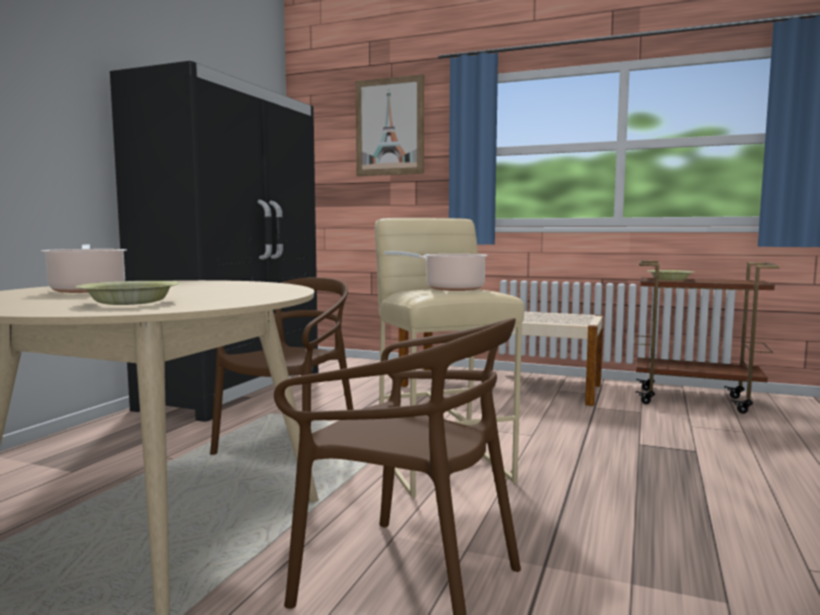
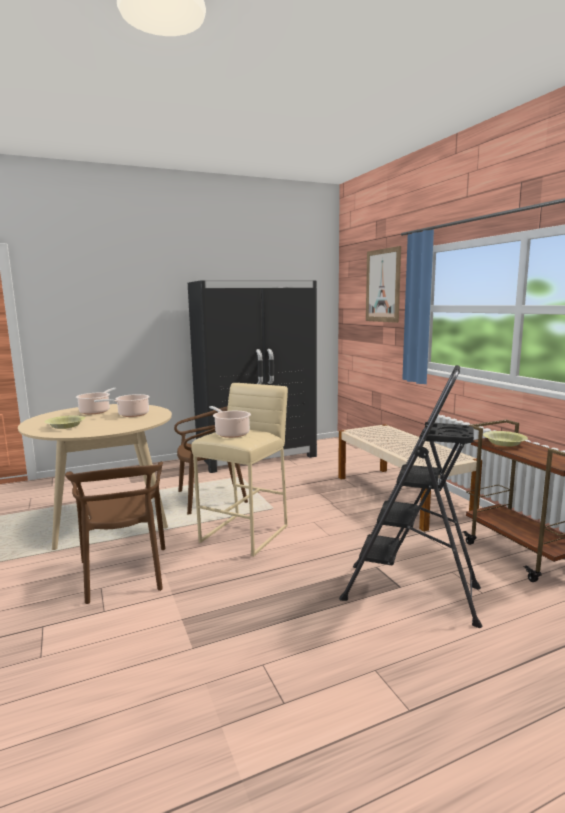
camera: 45 degrees right, 5 degrees up
none -> cooking pot [94,394,150,417]
none -> step ladder [339,365,482,628]

